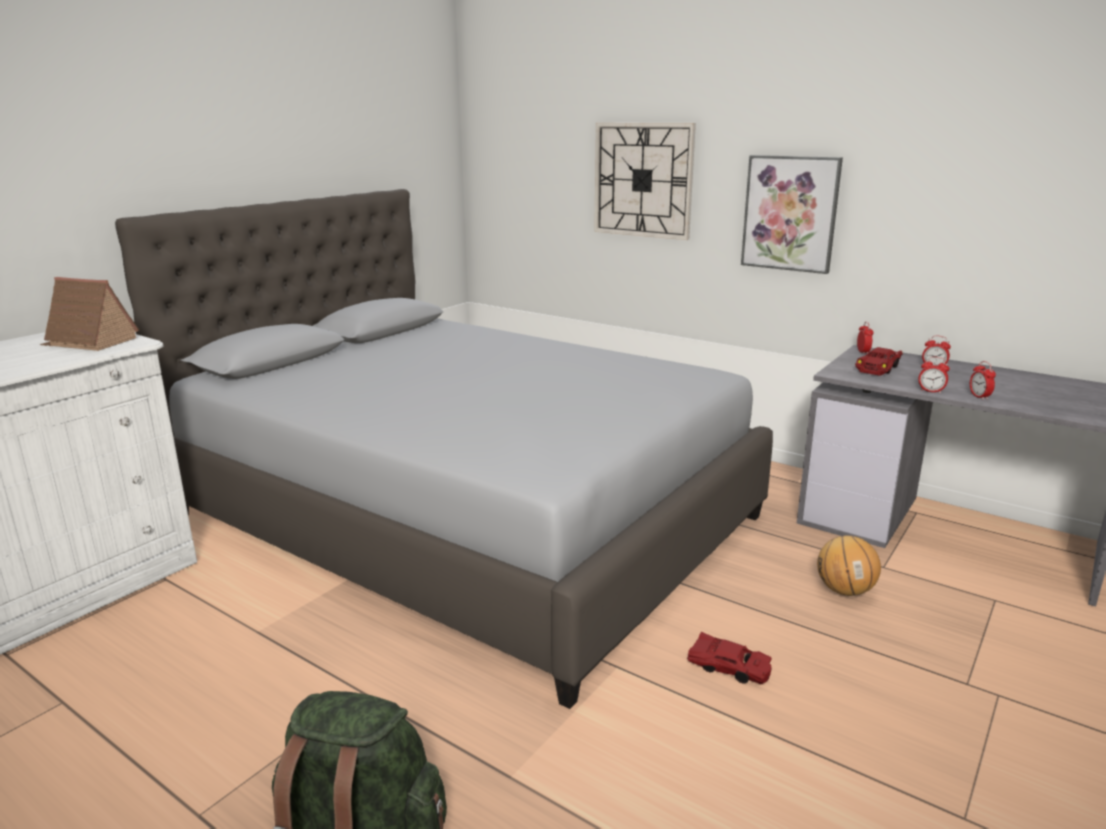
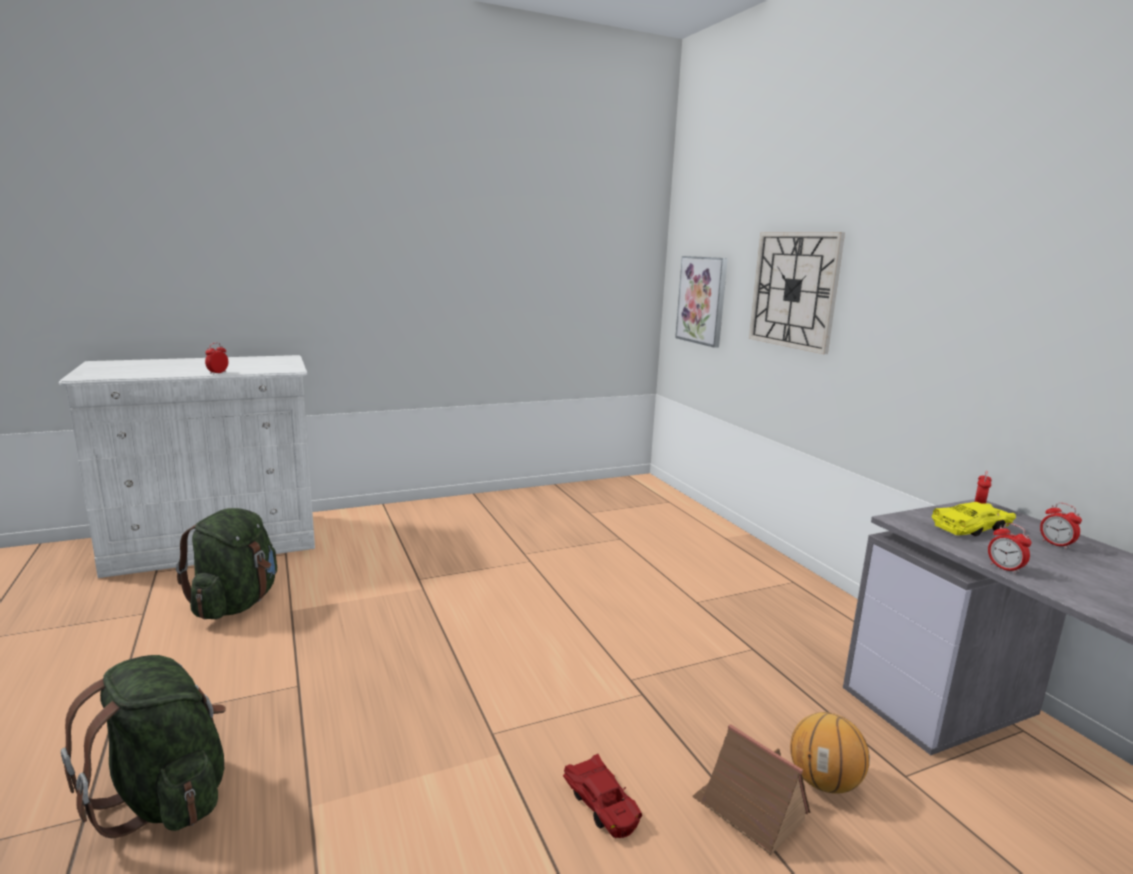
camera: 30 degrees right, 5 degrees down
toy house [40,277,140,351] -> toy house moved to [692,724,811,855]
grey bed [115,189,773,709] -> none
picture [741,155,843,274] -> picture moved to [675,256,728,348]
red toy car [855,347,903,376] -> yellow toy car [932,502,1016,536]
alarm clock [970,361,996,400] -> alarm clock moved to [205,343,228,374]
none -> green backpack [176,508,277,619]

